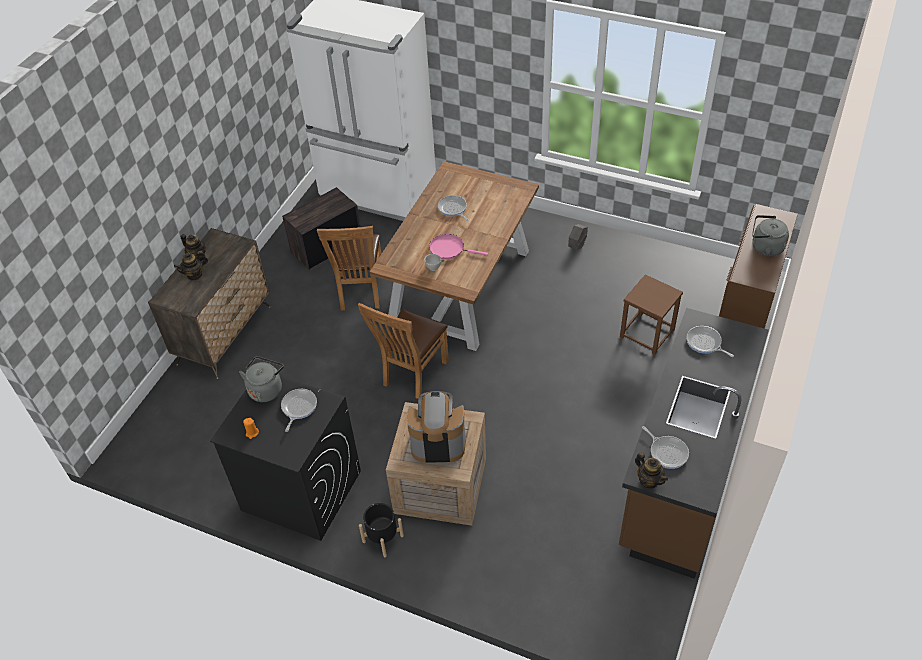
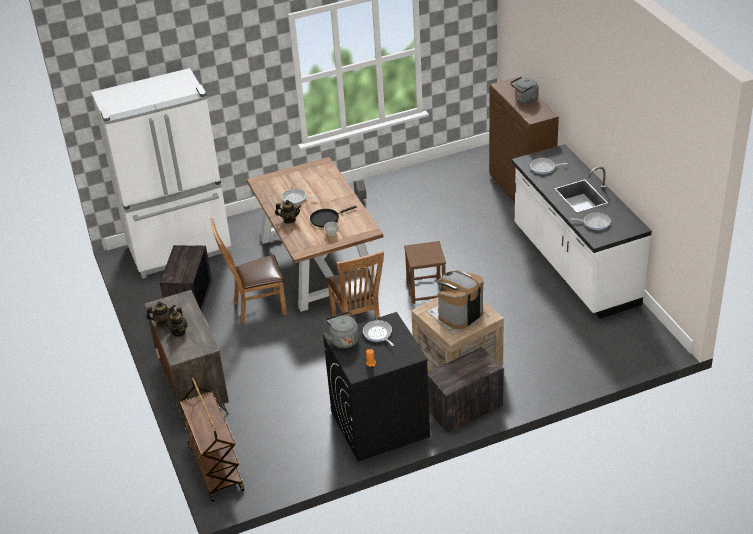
camera: 45 degrees left, 10 degrees down
brown chair [317,226,381,310] -> brown chair turned 120 degrees clockwise [210,218,287,323]
black planter [359,503,404,557] -> crate [428,347,503,433]
pink frying pan [429,234,488,259] -> black frying pan [310,206,357,227]
brown counter [619,308,769,579] -> white counter [512,144,652,319]
brown stool [620,274,683,354] -> brown stool moved to [404,241,446,304]
teapot [635,452,668,488] -> teapot moved to [275,200,301,224]
none -> brown cart [180,378,244,502]

